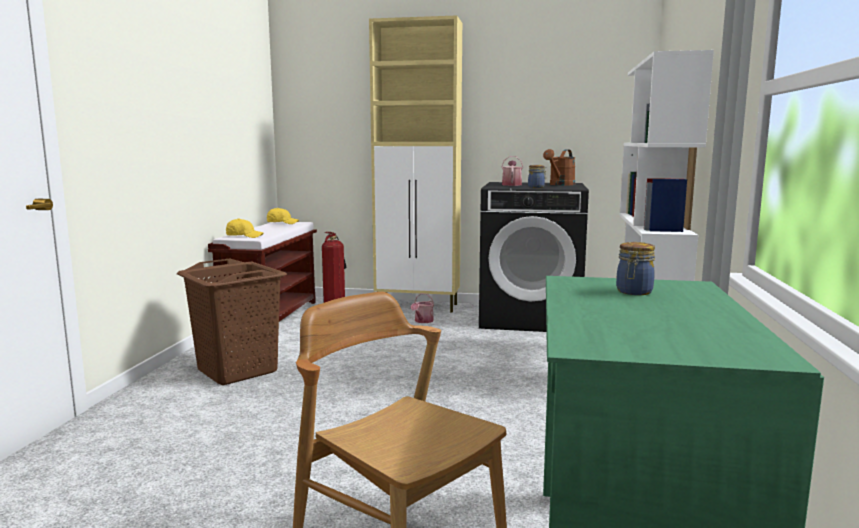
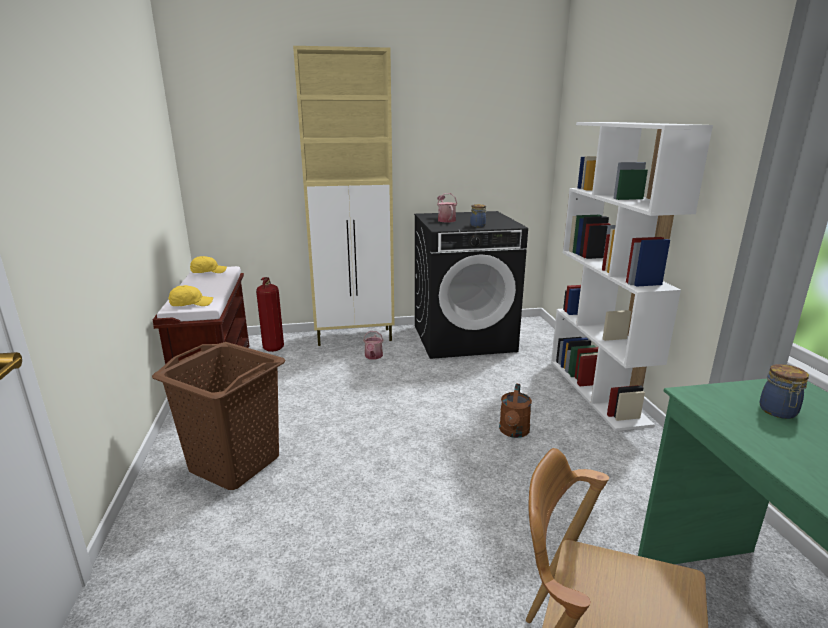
camera: 20 degrees left, 10 degrees up
brown watering can [543,149,576,185] -> brown watering can moved to [499,383,532,438]

